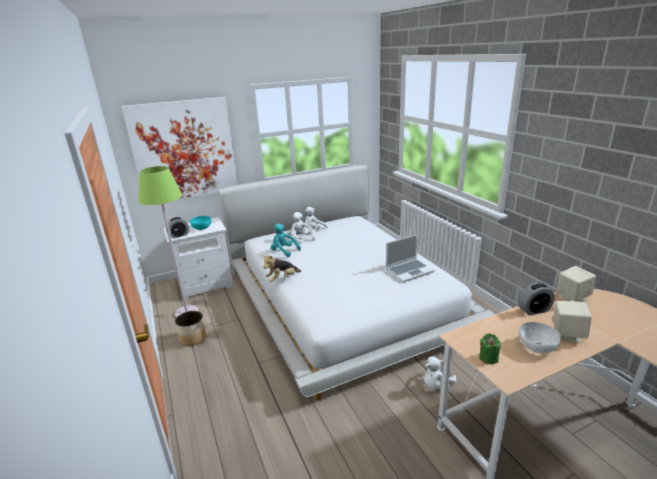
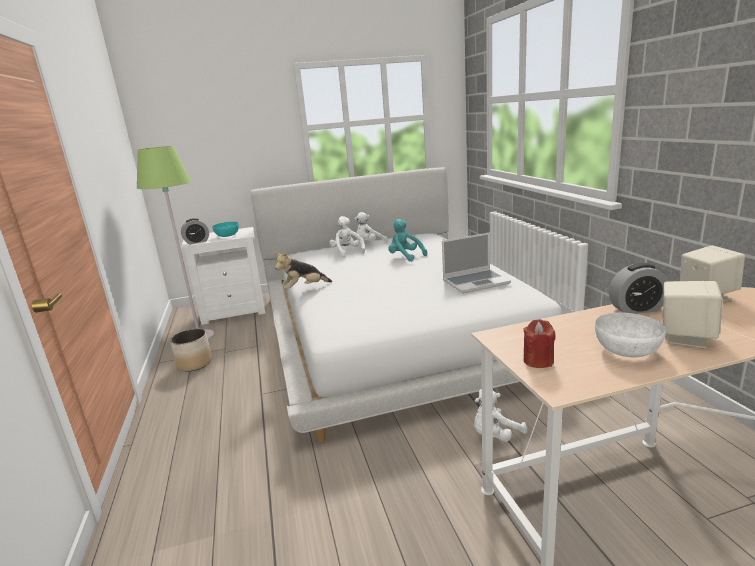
camera: 10 degrees right, 5 degrees down
picture [122,97,238,199] -> none
turquoise plush toy [271,223,301,257] -> turquoise plush toy moved to [388,219,427,261]
green candle [479,333,501,364] -> red candle [523,319,556,368]

